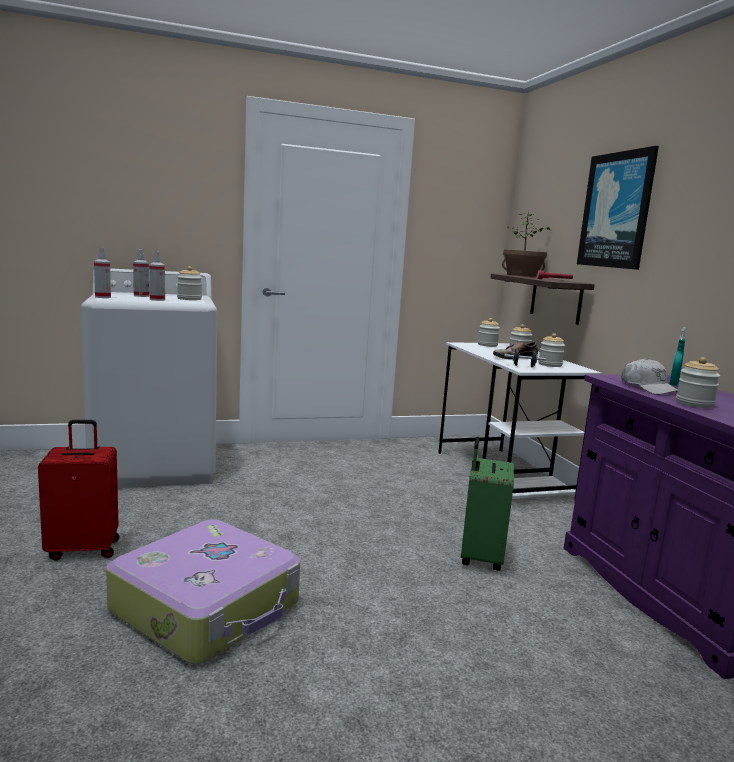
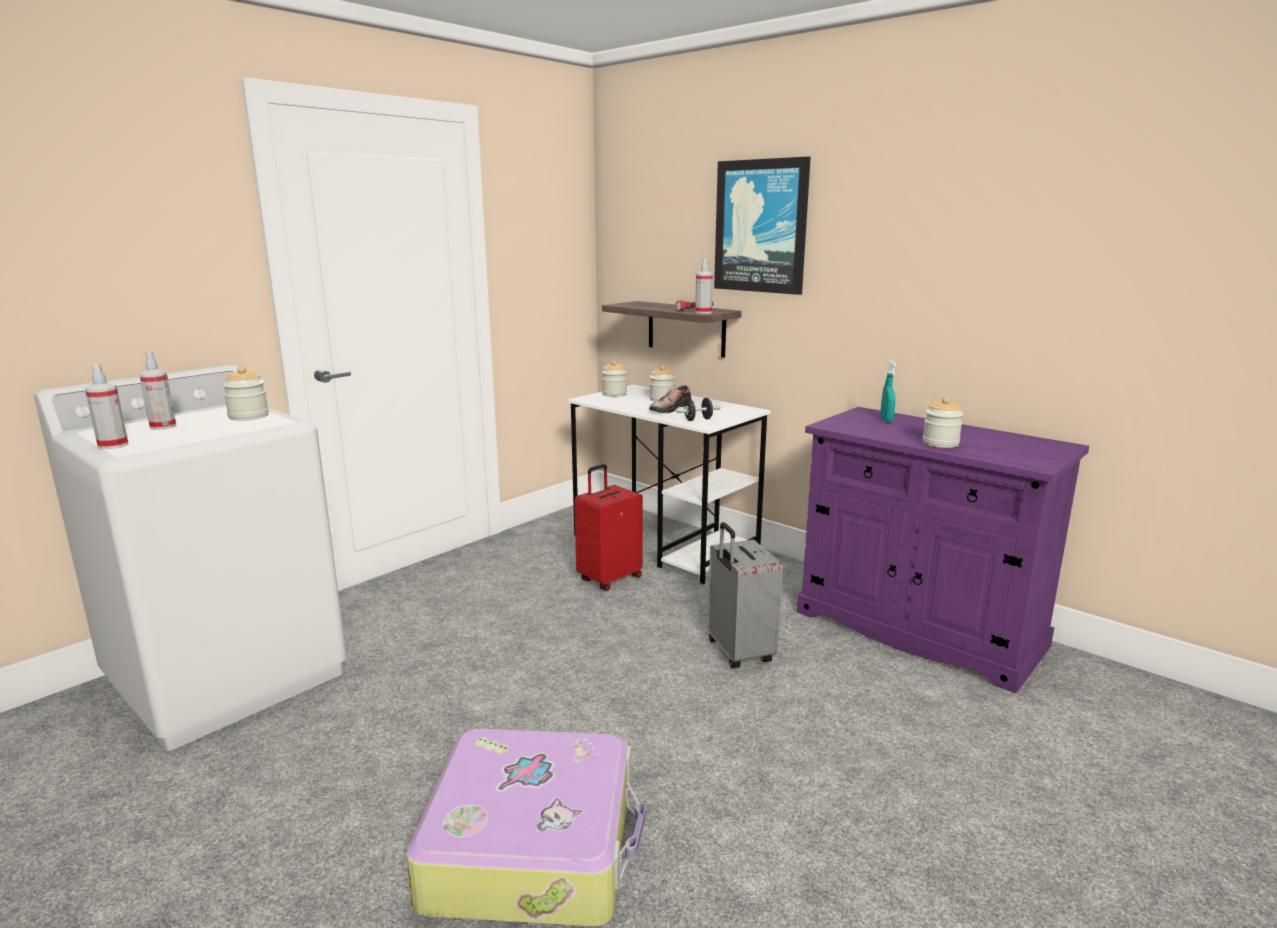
camera: 30 degrees left, 5 degrees up
red suitcase [38,420,119,561] -> red suitcase moved to [574,464,643,591]
spray bottle [149,251,165,301] -> spray bottle moved to [695,258,713,314]
green suitcase [461,437,514,571] -> grey suitcase [708,522,783,668]
potted plant [502,211,550,277] -> none
jar [538,333,565,367] -> none
white cap [621,358,678,395] -> none

